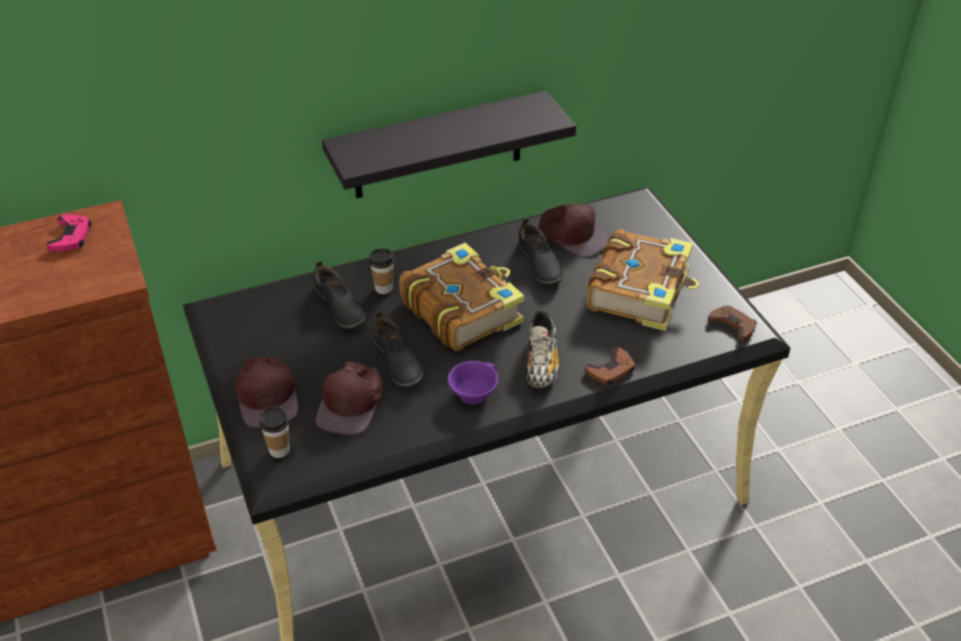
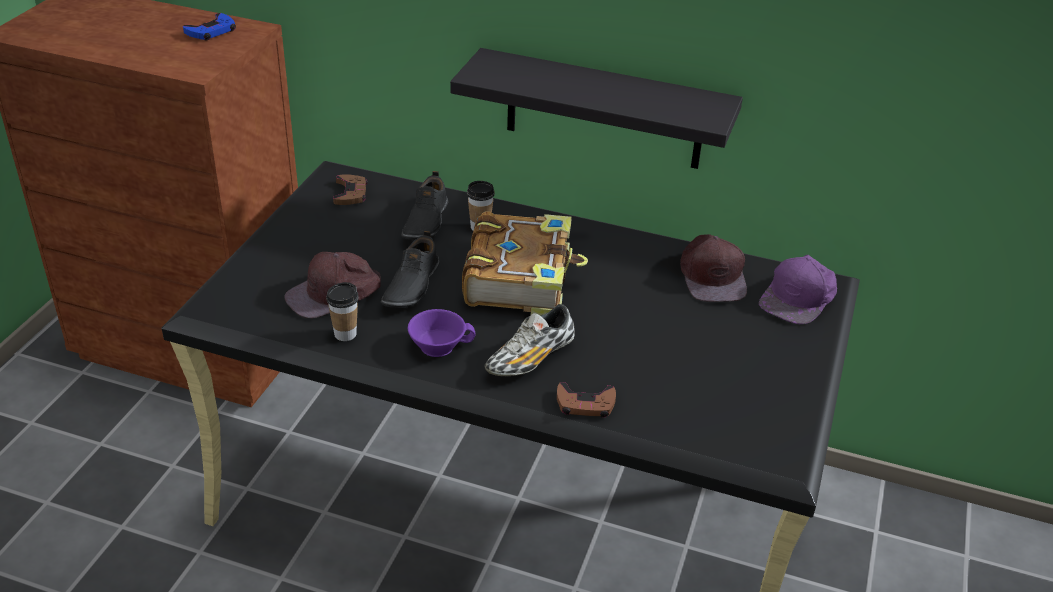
camera: 40 degrees right, 5 degrees down
pink game controller [46,214,92,252] -> blue game controller [183,13,236,40]
brown cap [234,357,298,428] -> none
cup [259,406,290,458] -> cup moved to [326,282,359,341]
black shoe [518,218,564,285] -> none
book [587,229,699,331] -> none
brown game controller [708,305,757,341] -> brown game controller moved to [333,174,368,205]
none -> purple cap [759,255,837,324]

